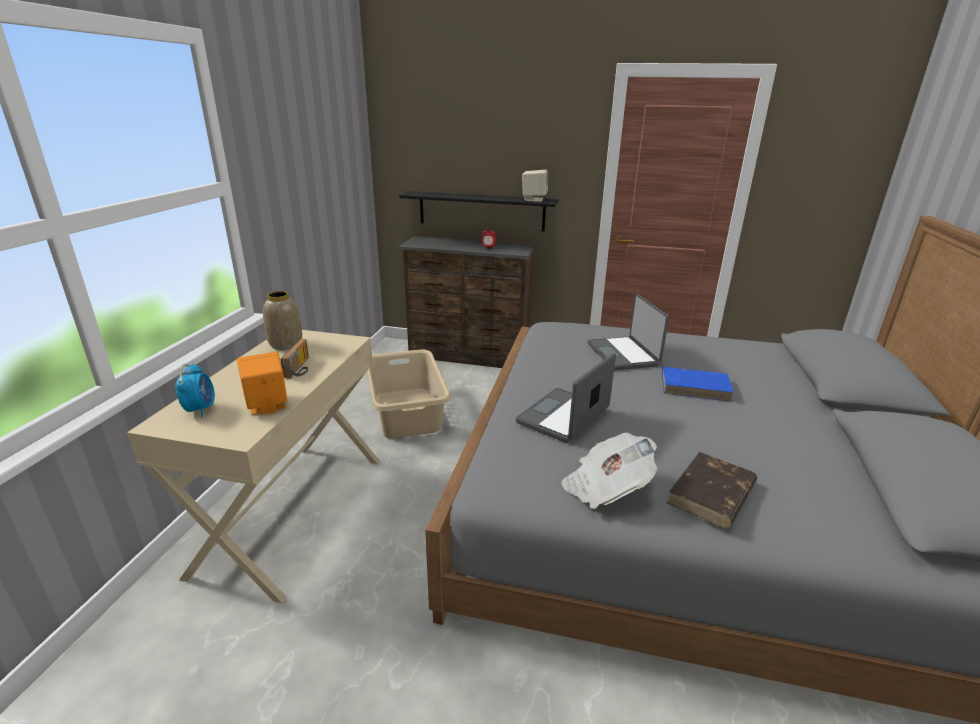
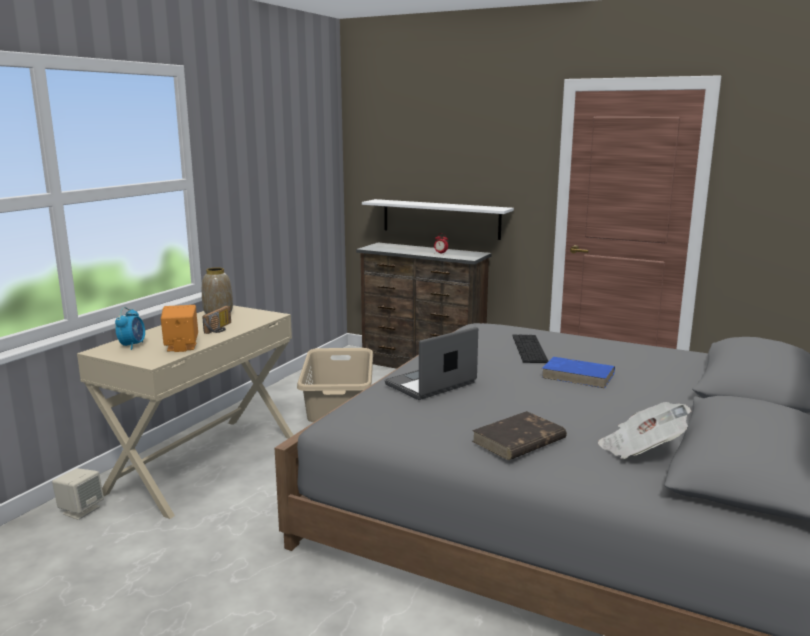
camera: 15 degrees right, 10 degrees down
black shelf [399,191,559,232] -> white shelf [362,199,514,240]
beige speaker [522,170,548,202] -> beige speaker moved to [52,468,104,520]
newspaper [561,433,657,509] -> newspaper moved to [598,402,691,459]
laptop [588,294,669,370] -> keyboard [513,335,548,363]

